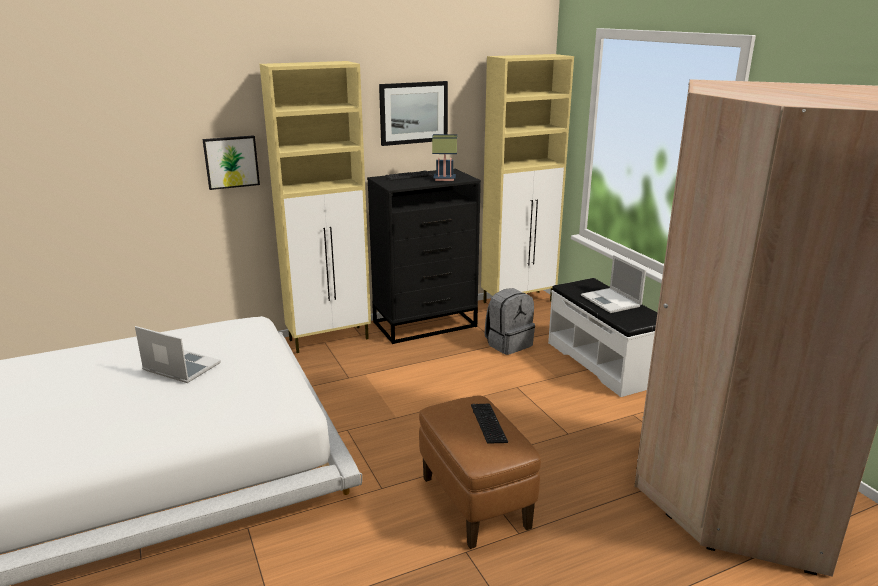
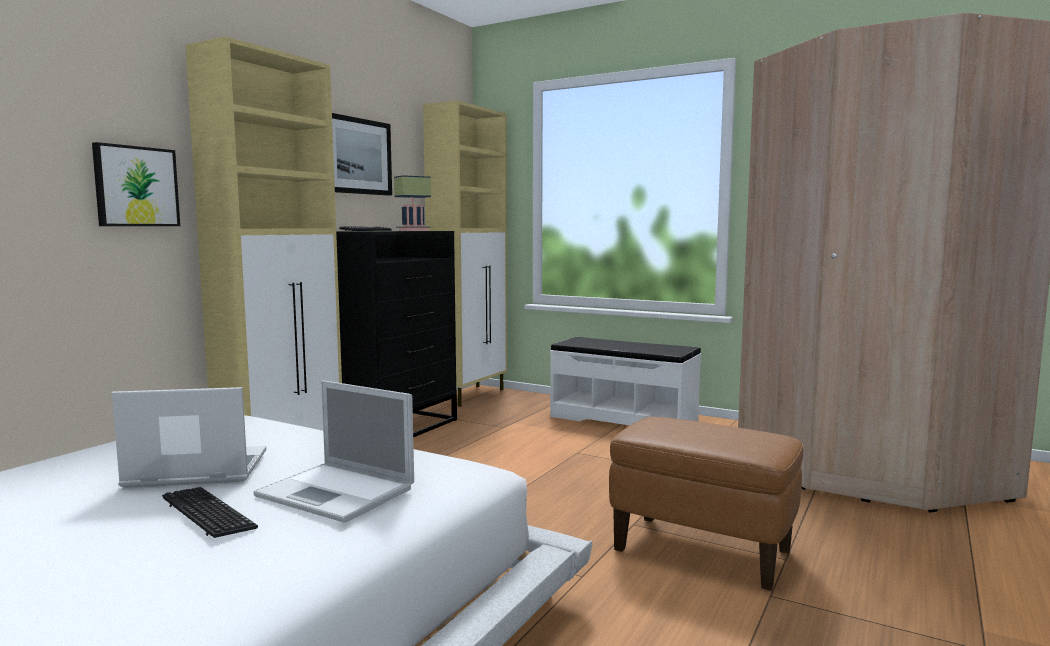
camera: 35 degrees left, 15 degrees down
keyboard [471,404,508,444] -> keyboard moved to [162,487,258,538]
grey backpack [485,288,535,355] -> none
laptop [581,255,646,313] -> laptop moved to [253,380,414,523]

